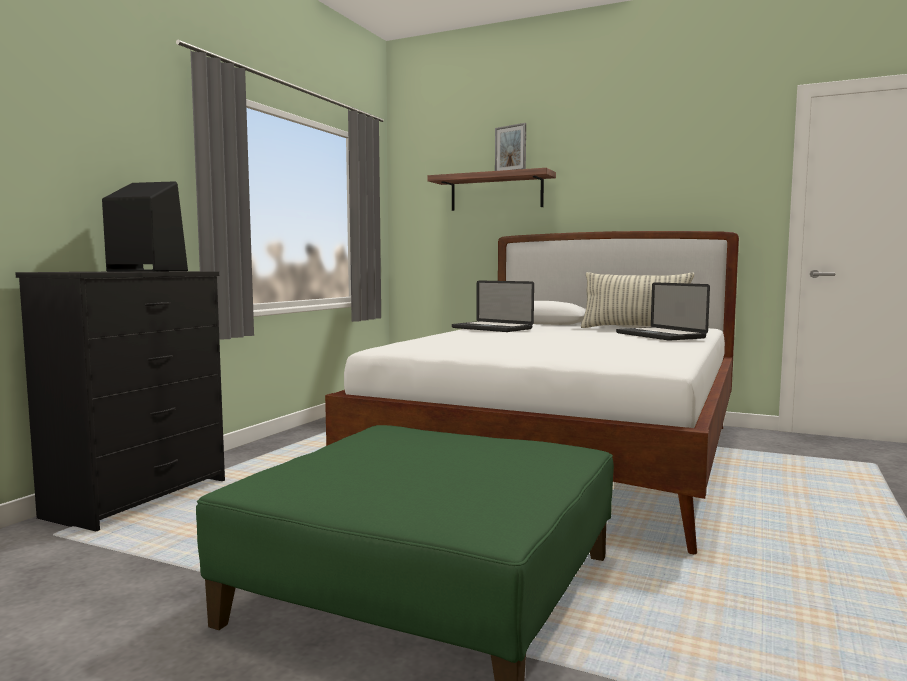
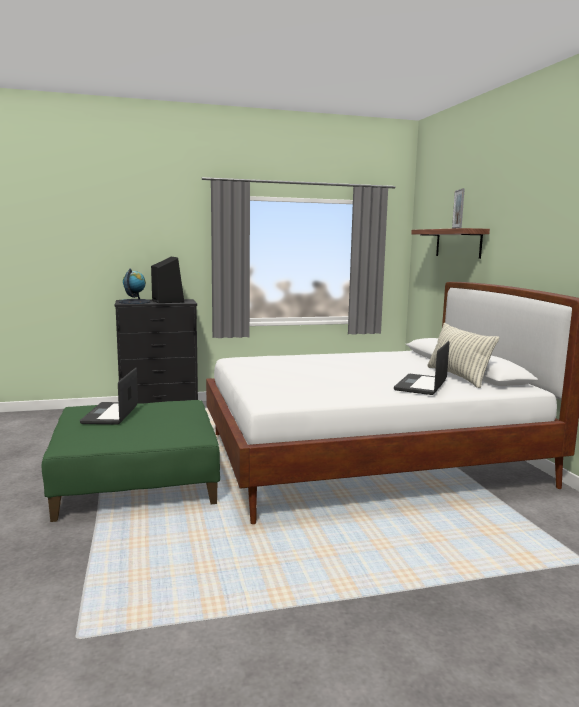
camera: 50 degrees right, 5 degrees up
laptop [452,281,534,332] -> laptop moved to [80,368,138,424]
none -> globe [119,268,150,304]

